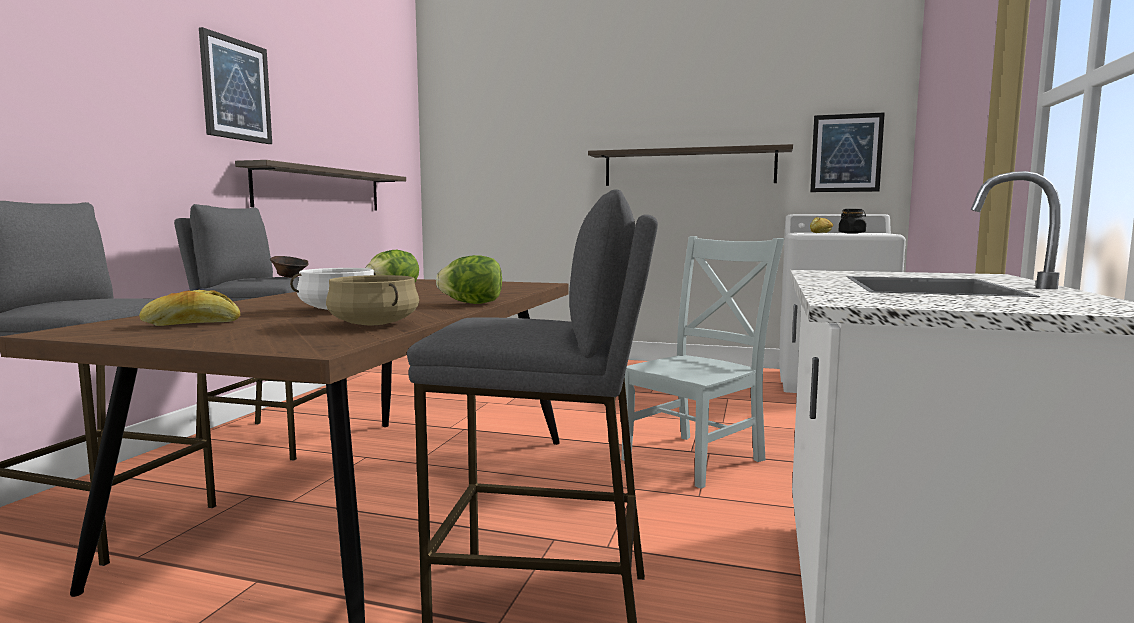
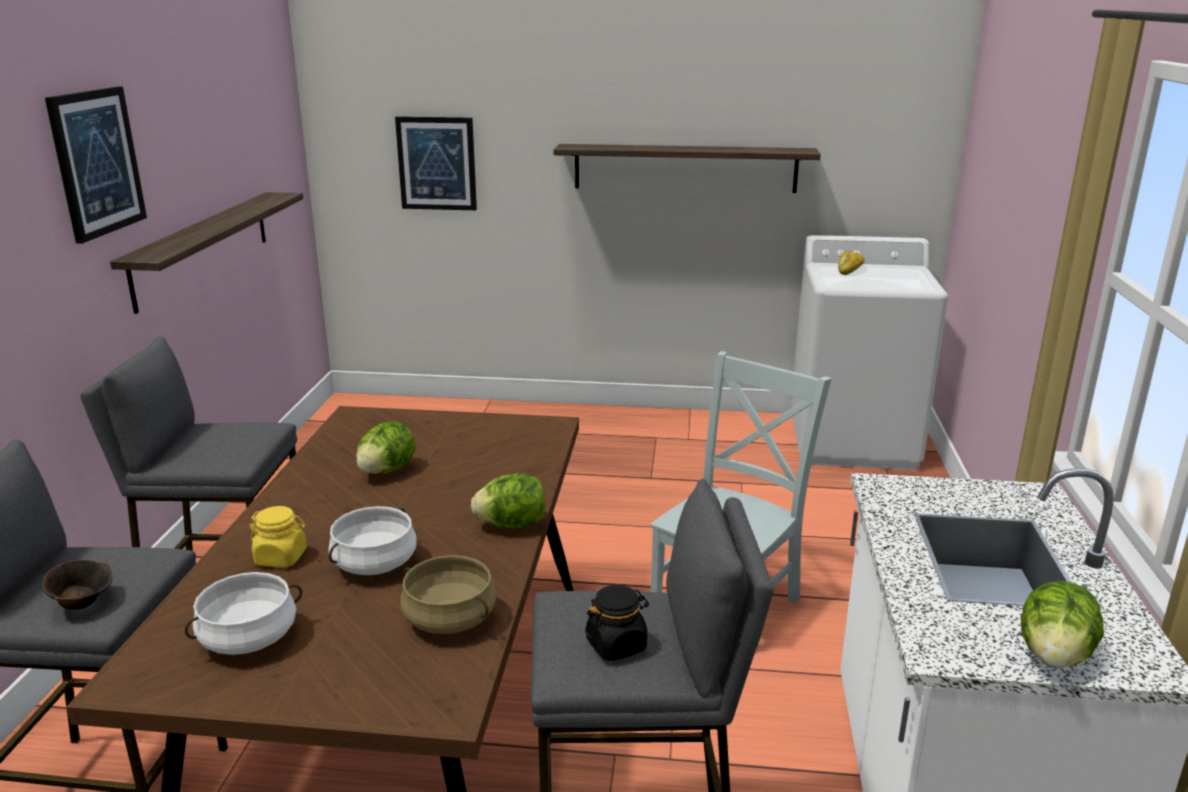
camera: 10 degrees left, 15 degrees up
bread [139,290,240,326] -> white cooking pot [184,572,302,655]
brown bowl [270,256,308,278] -> brown bowl moved to [42,560,112,610]
picture [810,112,885,192] -> picture moved to [395,116,477,210]
black jar [838,209,866,233] -> black jar moved to [585,585,649,661]
none -> yellow jar [249,506,307,567]
none -> lettuce [1021,581,1104,668]

